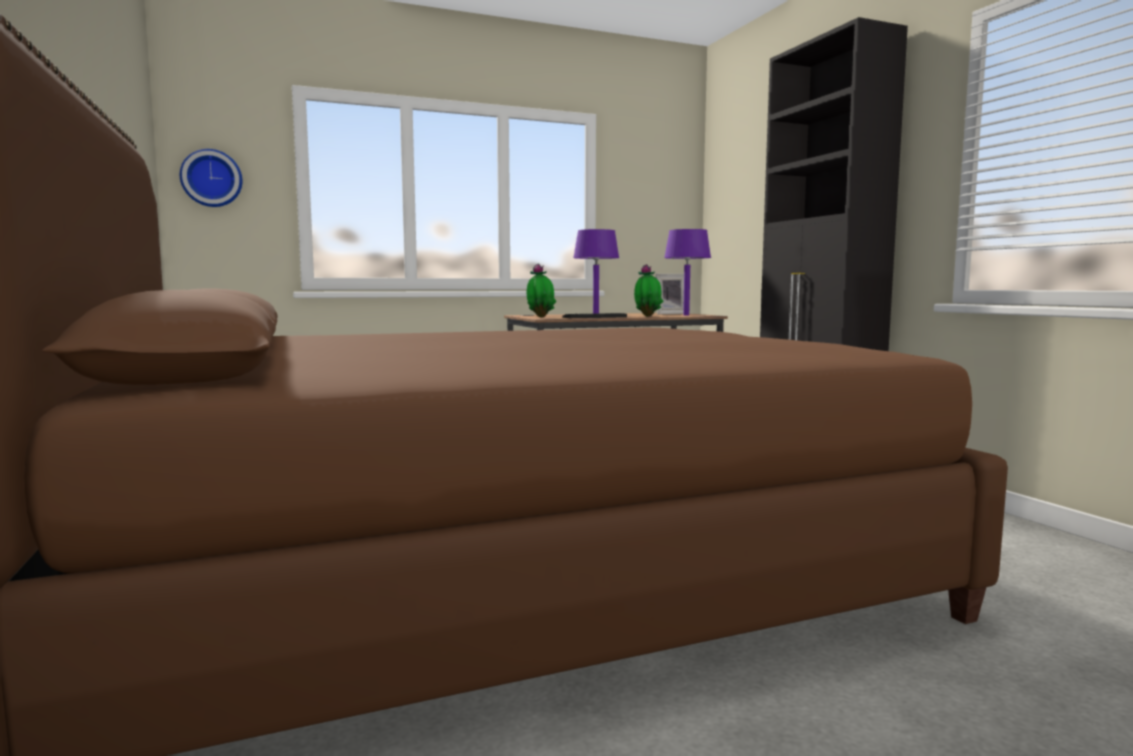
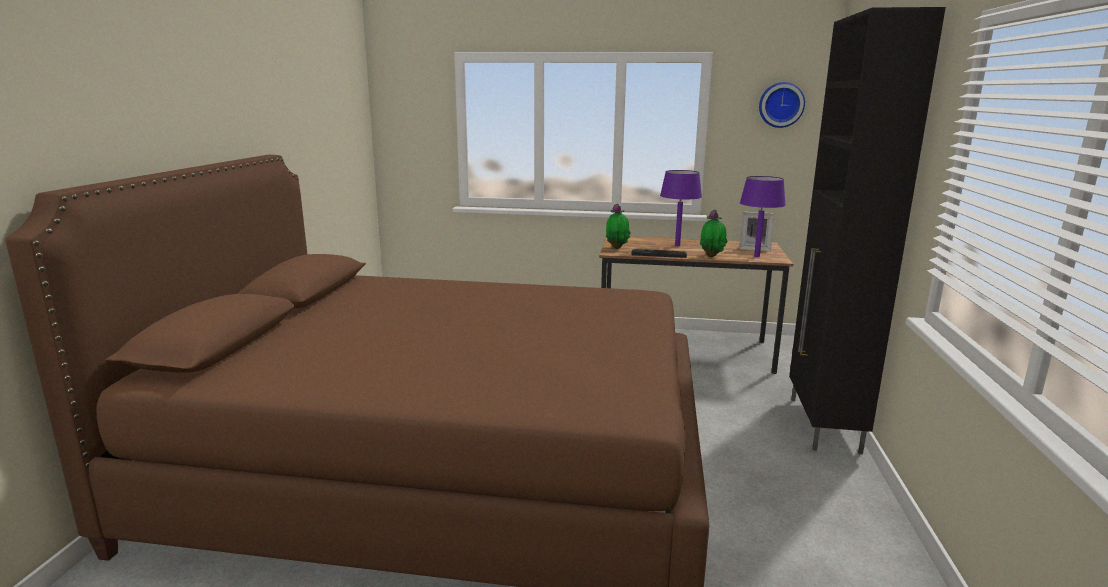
camera: 30 degrees right, 10 degrees up
wall clock [180,149,243,207] -> wall clock moved to [759,82,805,128]

